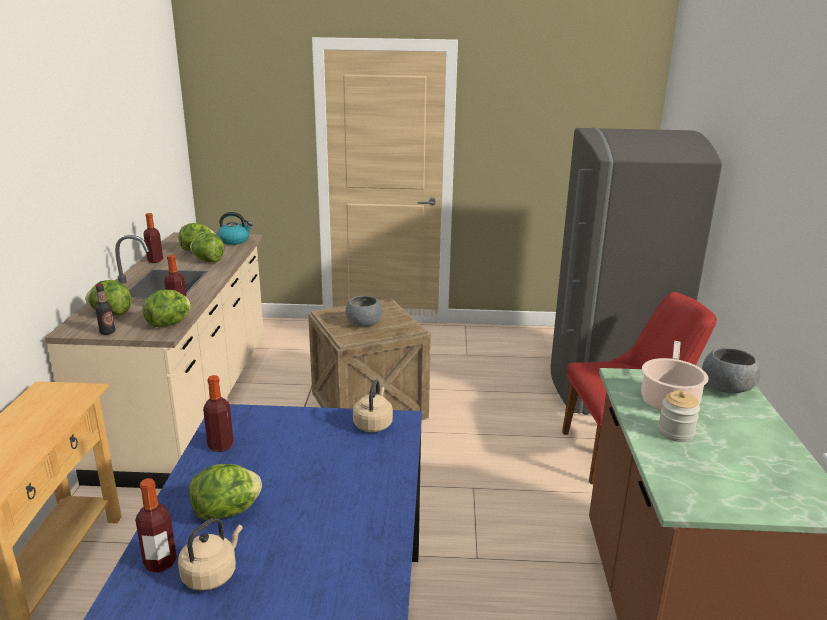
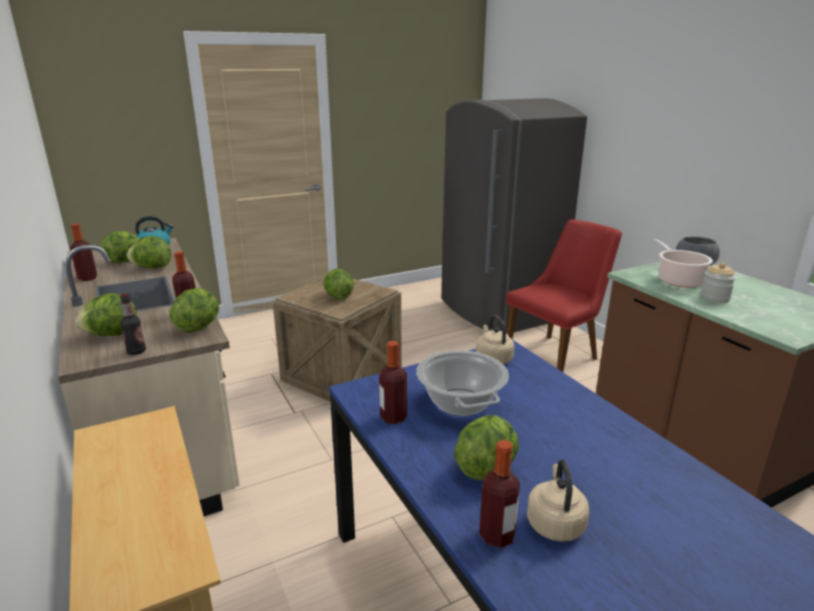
camera: 30 degrees left, 0 degrees up
grey bowl [346,296,383,327] -> lettuce [323,269,354,300]
none -> cooking pot [416,350,509,416]

